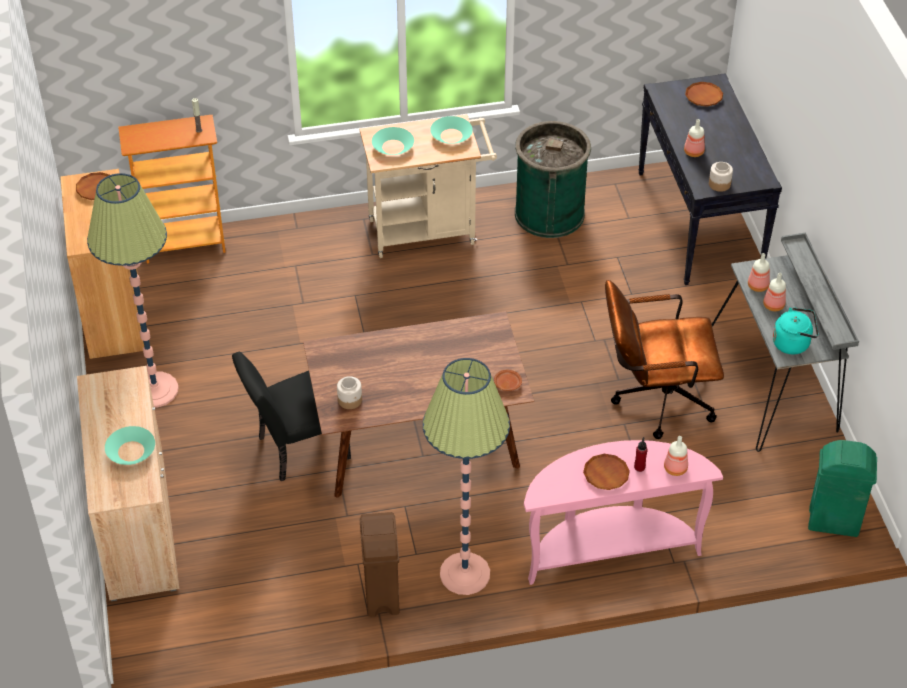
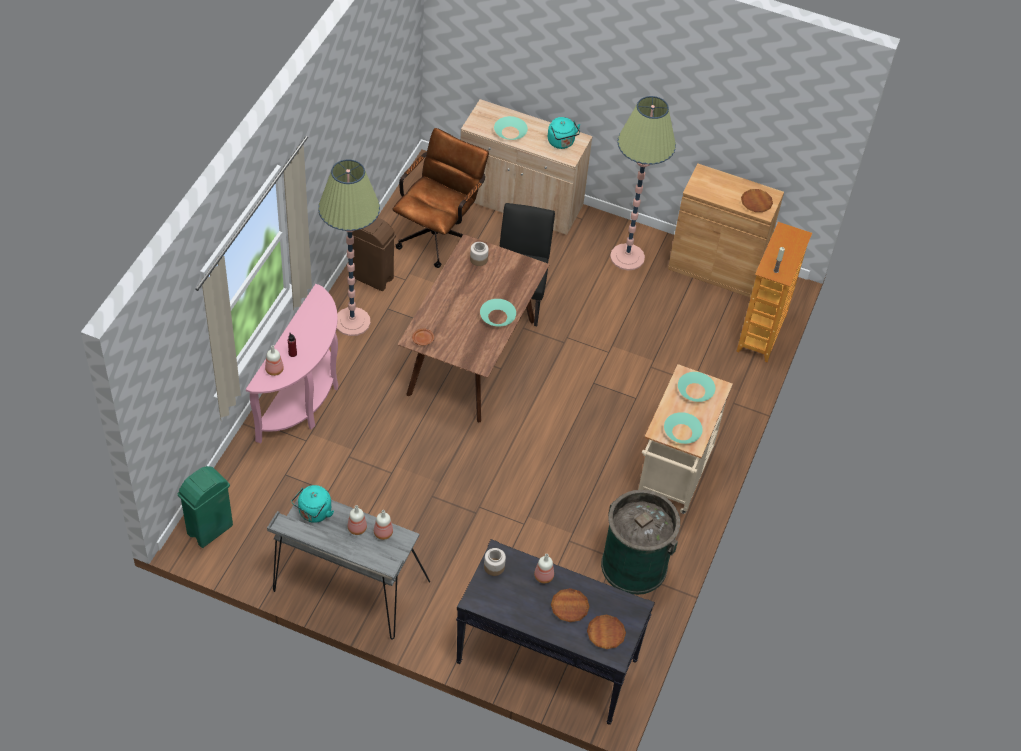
camera: 120 degrees right, 5 degrees up
brown plate [583,454,630,490] -> brown plate moved to [551,588,590,622]
brown office chair [605,280,724,439] -> brown office chair moved to [392,128,489,268]
none -> turquoise bowl [480,299,516,327]
none -> turquoise kettle [548,117,580,149]

